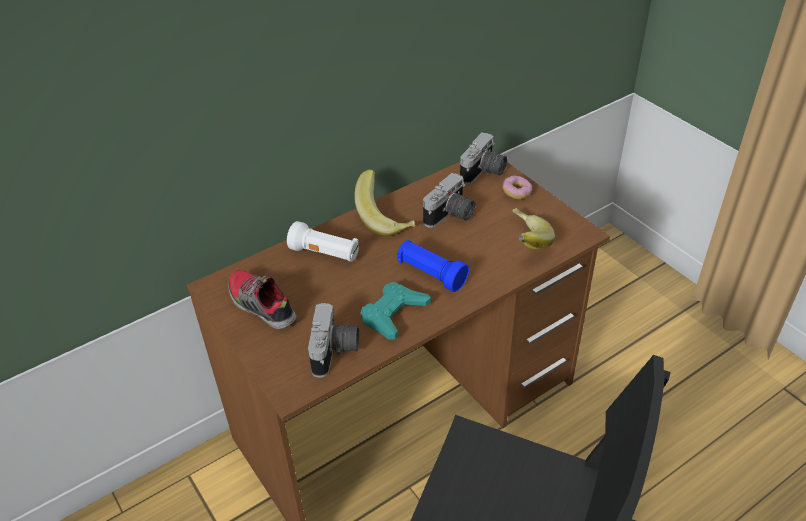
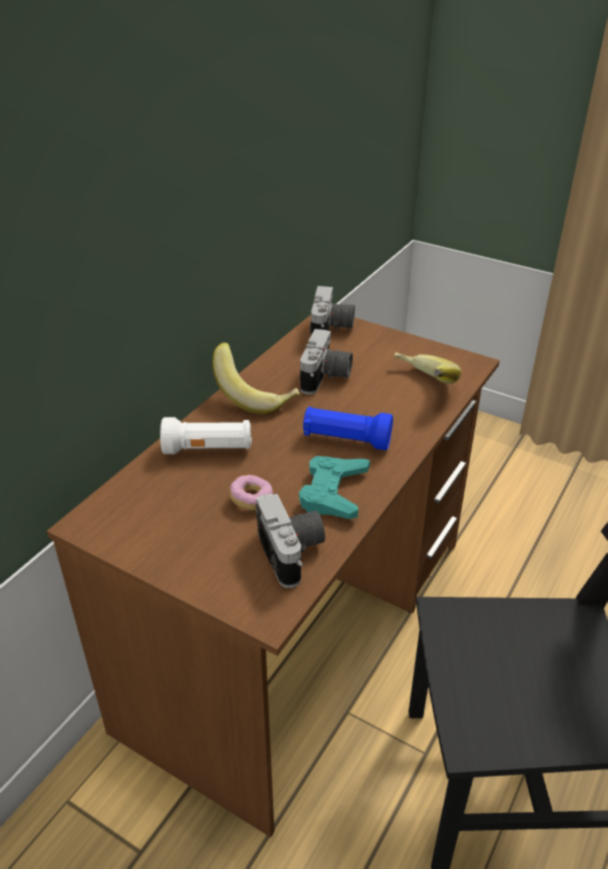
camera: 25 degrees left, 5 degrees down
shoe [228,270,297,329] -> none
donut [502,175,532,199] -> donut moved to [229,475,273,510]

